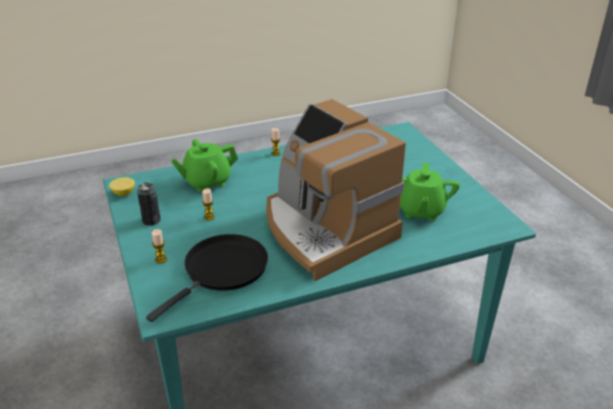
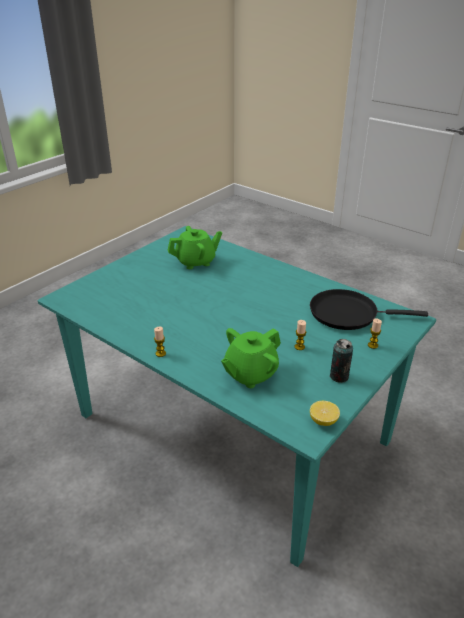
camera: 120 degrees left, 0 degrees up
green teapot [171,139,238,192] -> green teapot turned 105 degrees clockwise [221,328,281,388]
coffee machine [266,99,406,281] -> none

